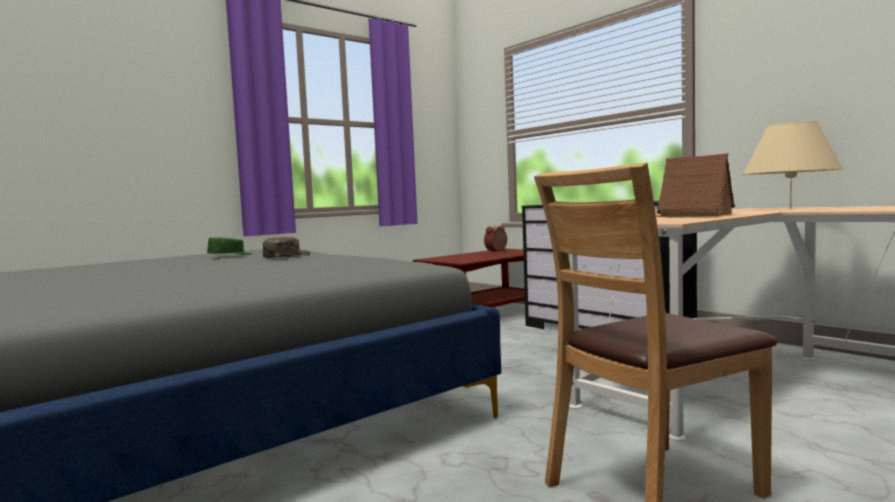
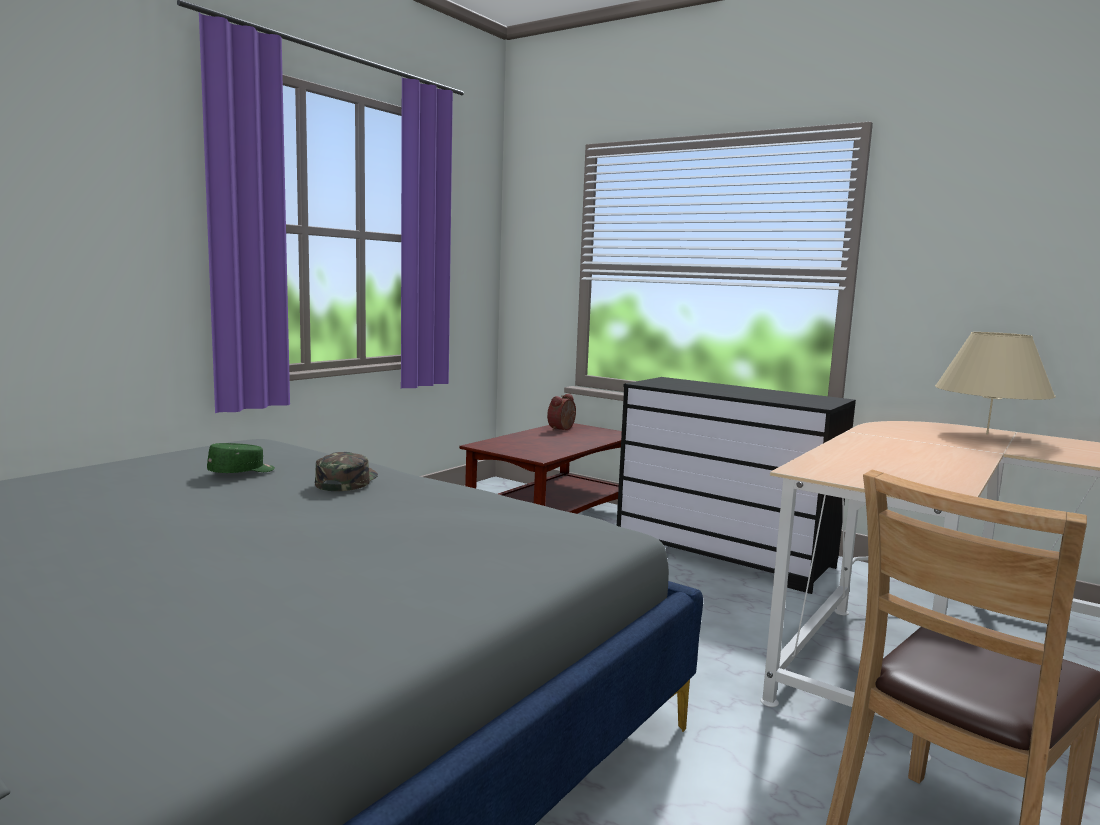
camera: 15 degrees left, 5 degrees up
toy house [656,153,735,217] -> none

